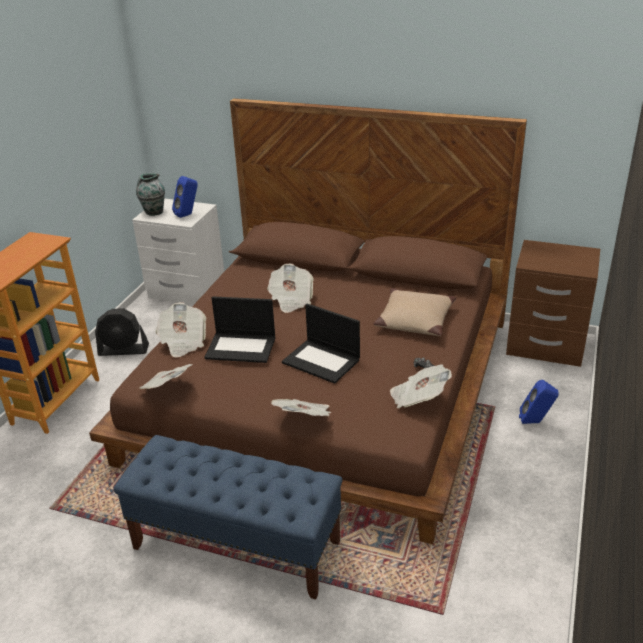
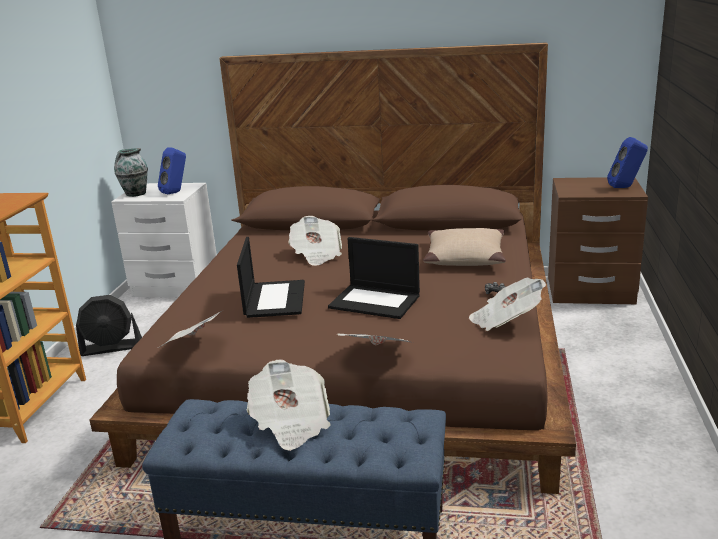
camera: 10 degrees left, 10 degrees down
newspaper [156,302,206,358] -> newspaper moved to [247,360,331,451]
laptop [204,296,275,363] -> laptop turned 90 degrees counterclockwise [237,237,305,318]
blue speaker [519,380,559,424] -> blue speaker moved to [607,137,648,188]

